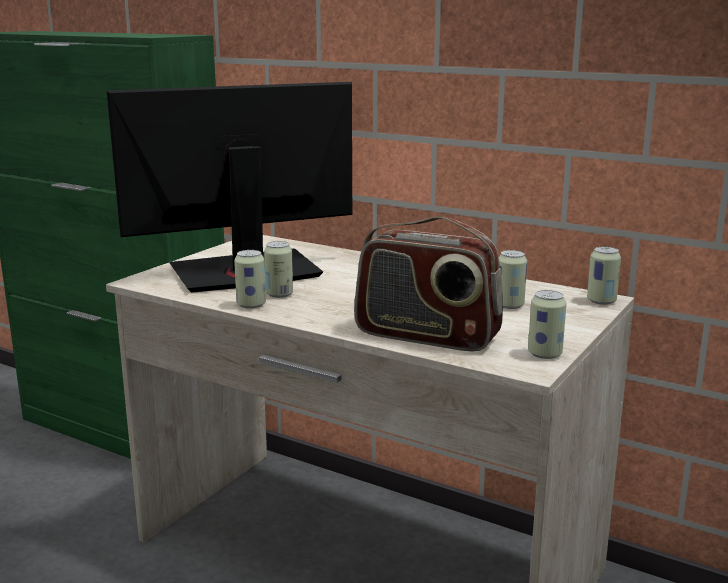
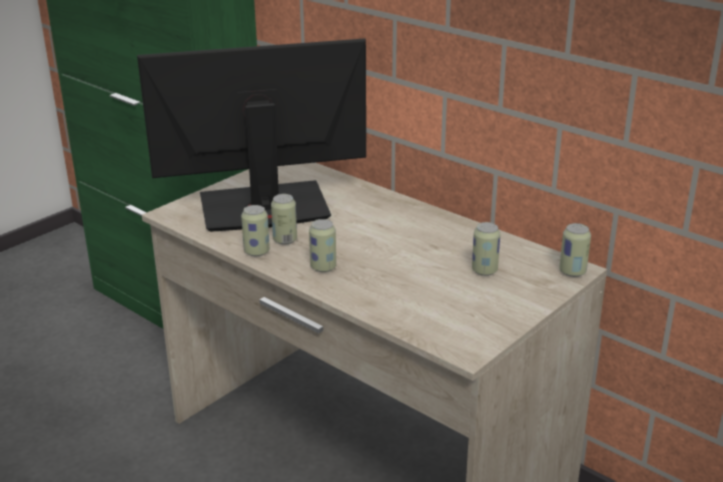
camera: 10 degrees right, 10 degrees up
radio [354,216,503,351] -> none
can [528,290,566,359] -> can moved to [309,219,336,272]

